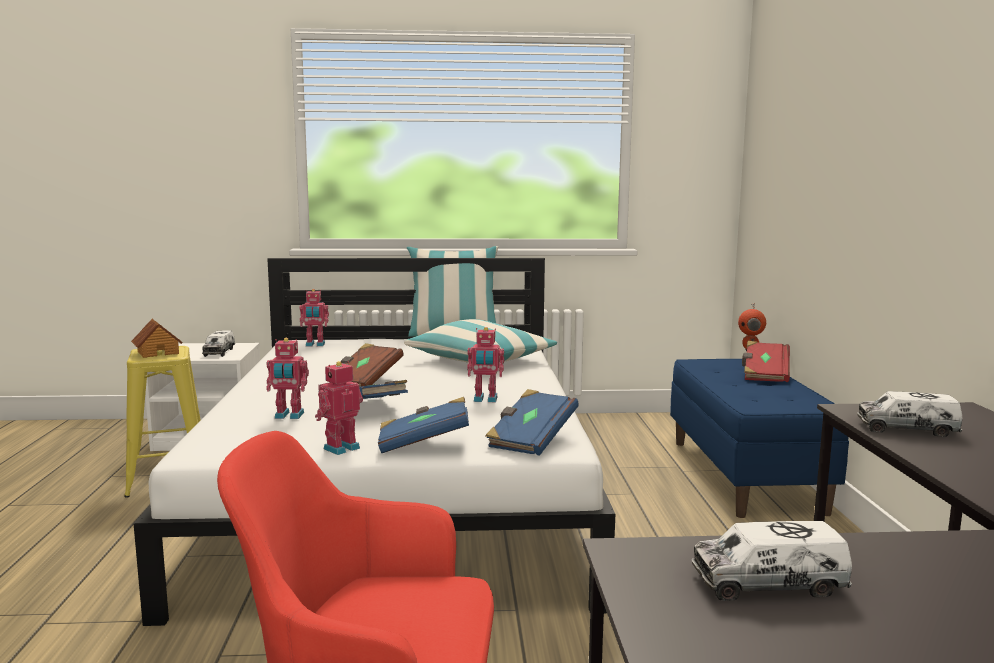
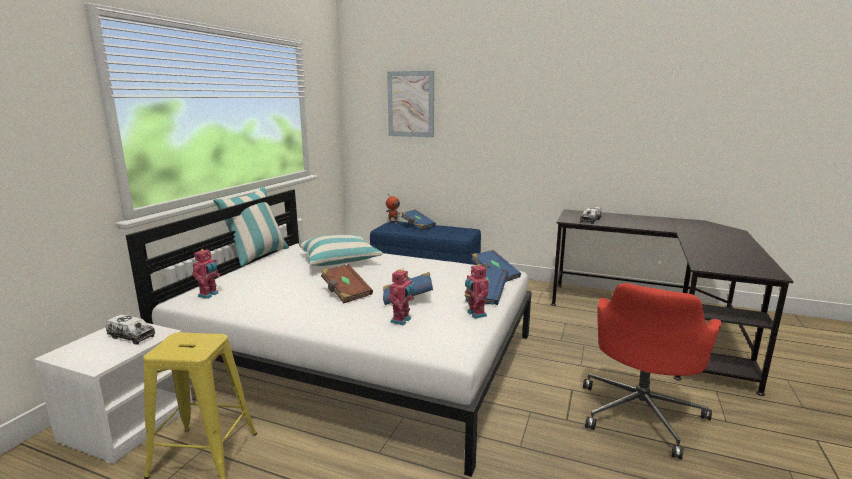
camera: 65 degrees left, 5 degrees up
toy house [131,319,183,358] -> none
toy robot [467,327,504,402] -> none
toy truck [692,521,852,601] -> none
red book [742,341,790,382] -> blue book [401,210,436,230]
none -> picture [387,71,434,137]

